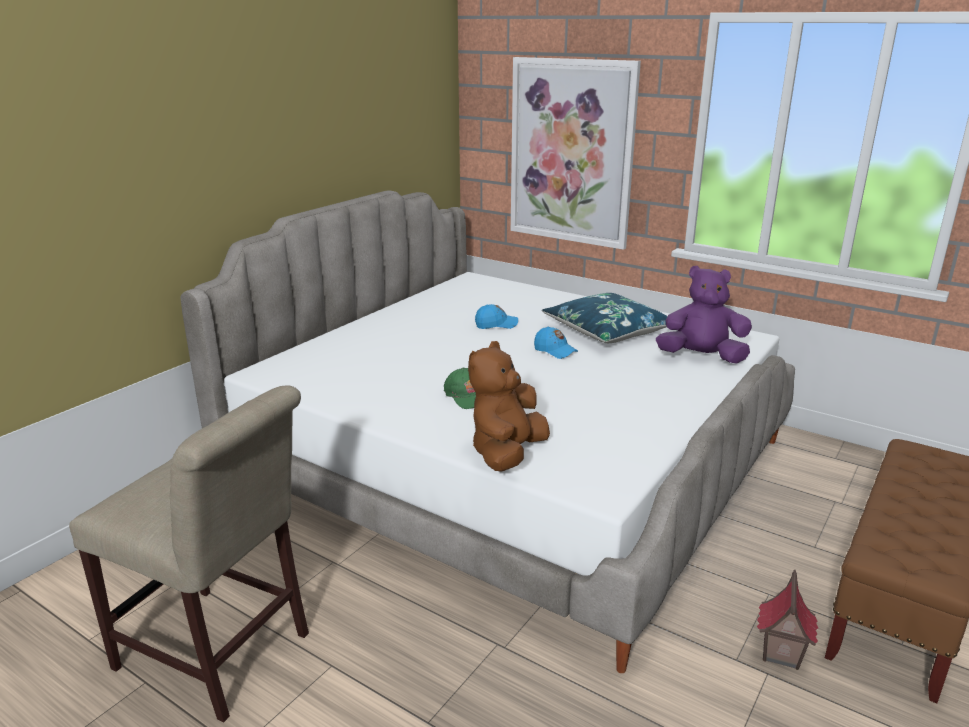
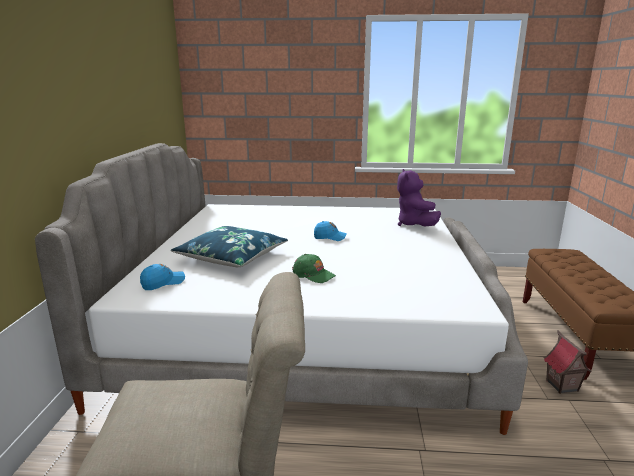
camera: 30 degrees left, 5 degrees down
brown plush toy [468,341,550,472] -> none
blue cap [475,304,518,329] -> blue cap moved to [140,264,185,290]
picture [511,57,641,250] -> none
blue pillow [542,293,668,343] -> blue pillow moved to [171,226,288,267]
purple plush toy [656,266,752,364] -> purple plush toy turned 75 degrees counterclockwise [397,169,441,226]

